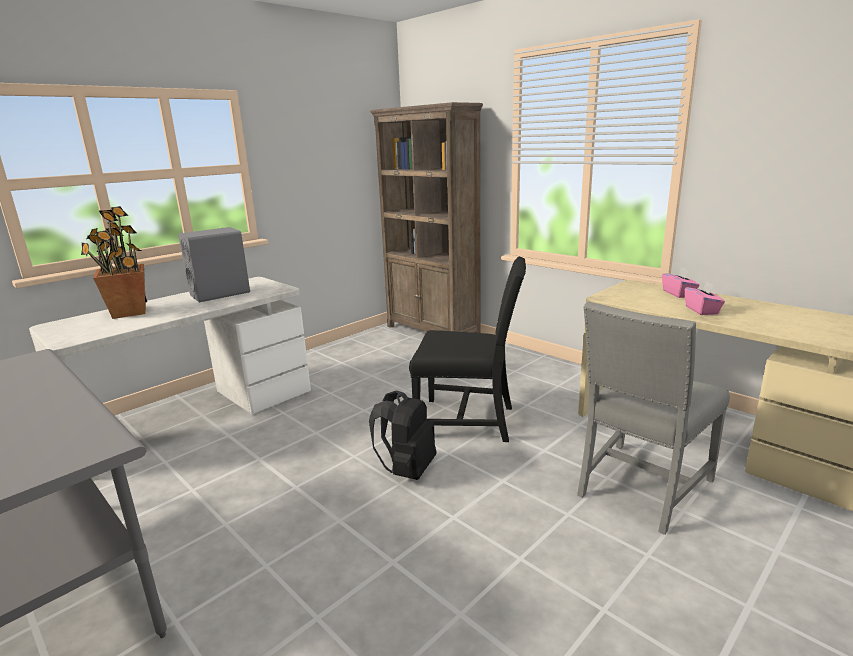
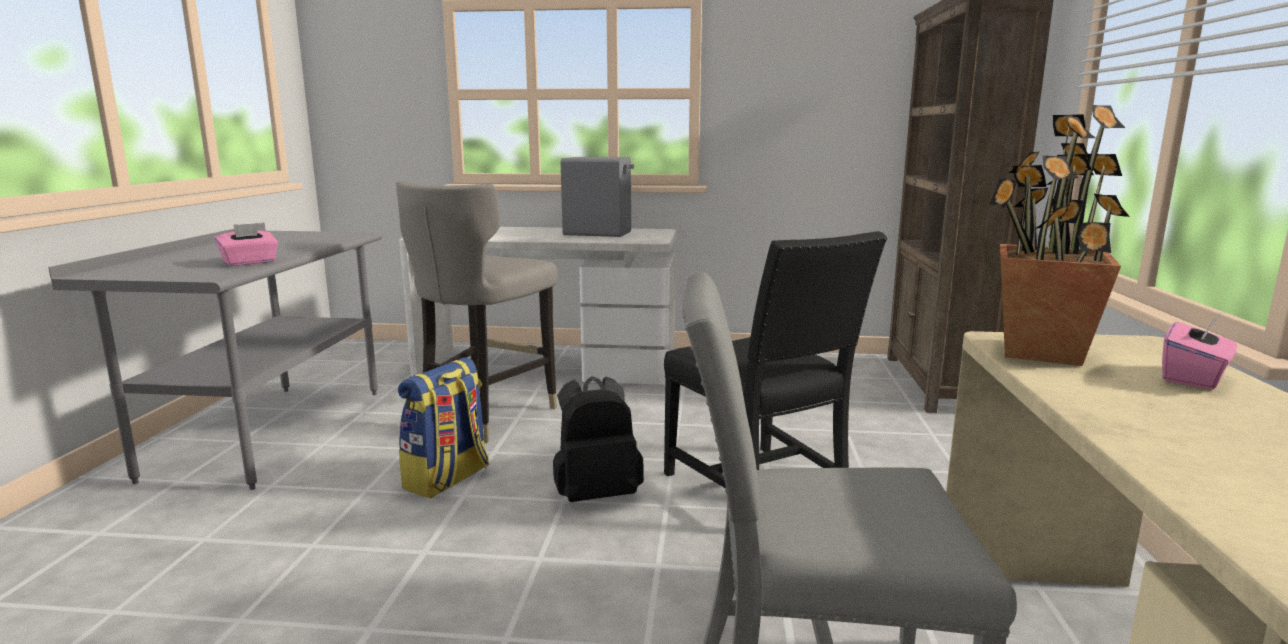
camera: 50 degrees right, 5 degrees down
potted plant [81,206,147,319] -> potted plant moved to [989,105,1130,366]
pink tissue box [685,281,725,315] -> pink tissue box moved to [215,223,278,266]
none -> grey stool [396,181,557,443]
none -> backpack [398,358,489,499]

